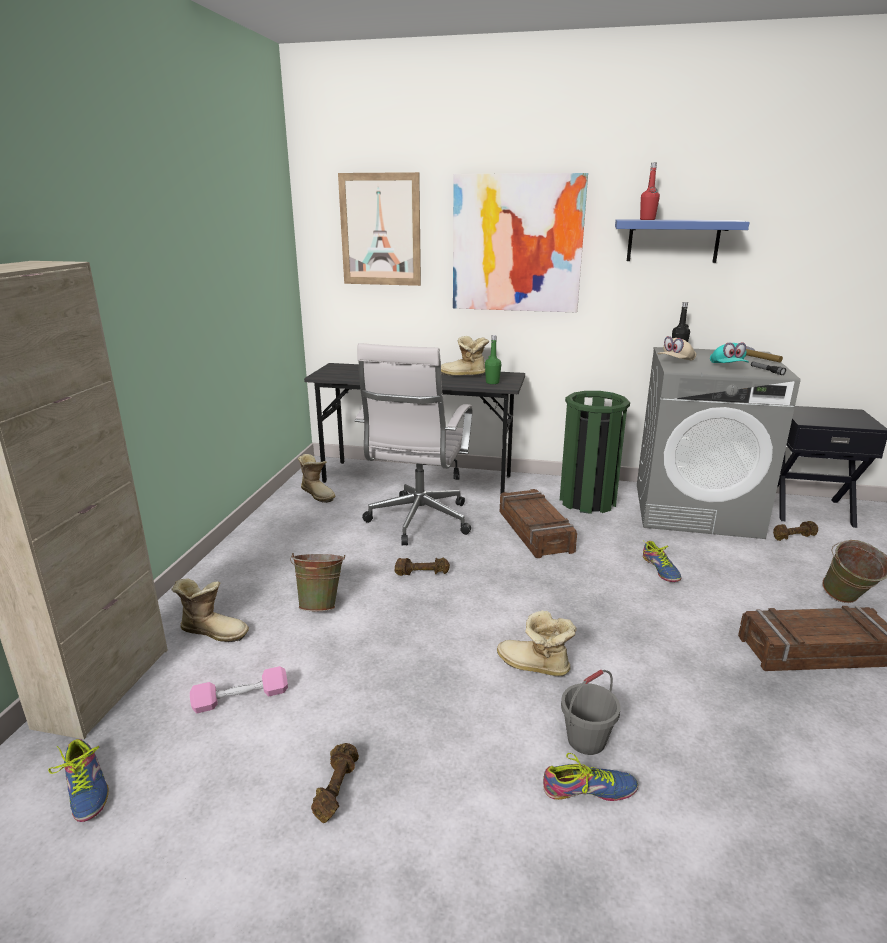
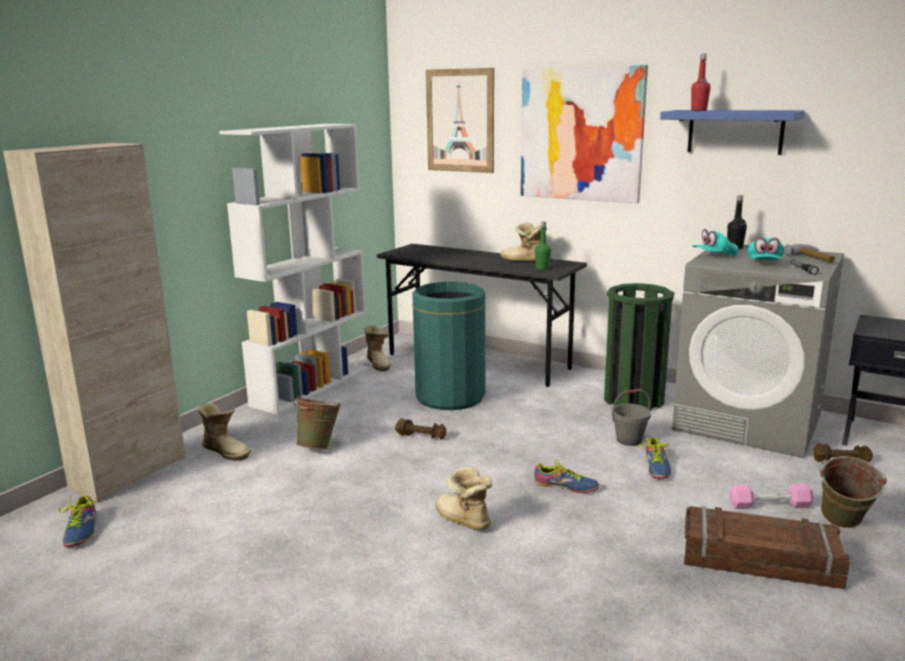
camera: 20 degrees right, 5 degrees down
pink dumbbell [190,666,288,713] -> pink dumbbell moved to [729,484,814,509]
brown dumbbell [311,743,359,823] -> none
white office chair [355,343,472,546] -> green trash can [412,282,485,410]
crate [500,489,577,558] -> none
shoe [543,753,638,801] -> shoe moved to [534,460,599,493]
grey bucket [561,670,620,755] -> grey bucket moved to [612,389,651,446]
beige cap [658,336,696,360] -> turquoise cap [693,229,738,256]
none -> white bookcase [219,124,369,415]

